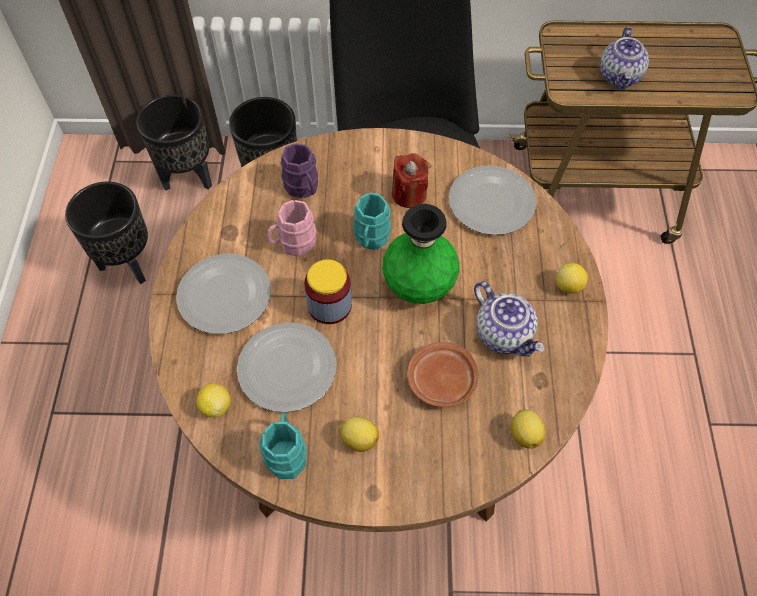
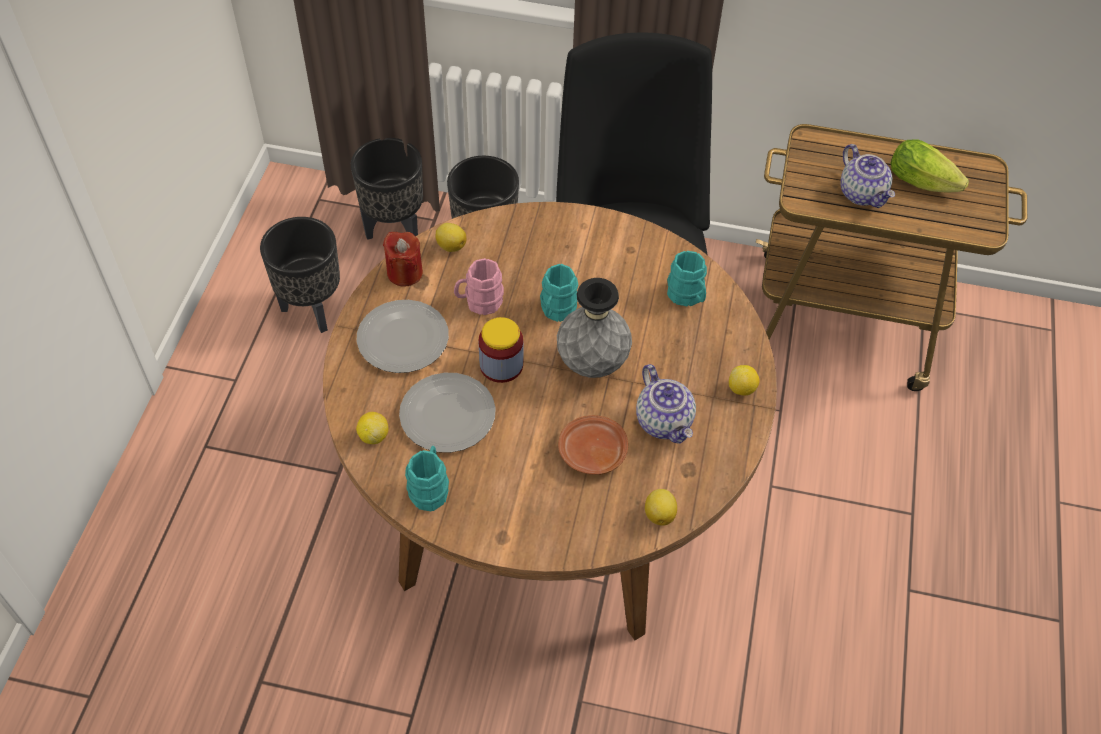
camera: 10 degrees right, 5 degrees down
purple mug [281,143,318,198] -> none
lemon [339,417,379,452] -> lemon moved to [435,223,467,252]
green vase [382,204,459,304] -> grey vase [557,278,632,378]
red candle [392,153,429,208] -> red candle moved to [383,232,423,287]
plate [449,165,536,235] -> turquoise mug [667,251,707,306]
teapot [600,27,649,89] -> teapot turned 45 degrees counterclockwise [840,144,895,208]
none -> lettuce [891,139,969,192]

